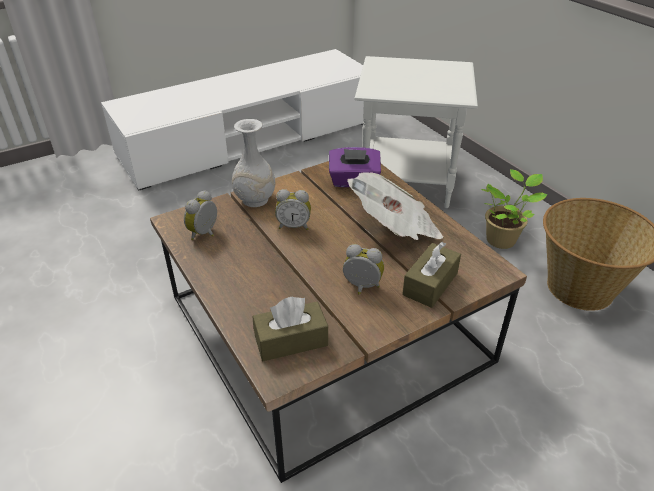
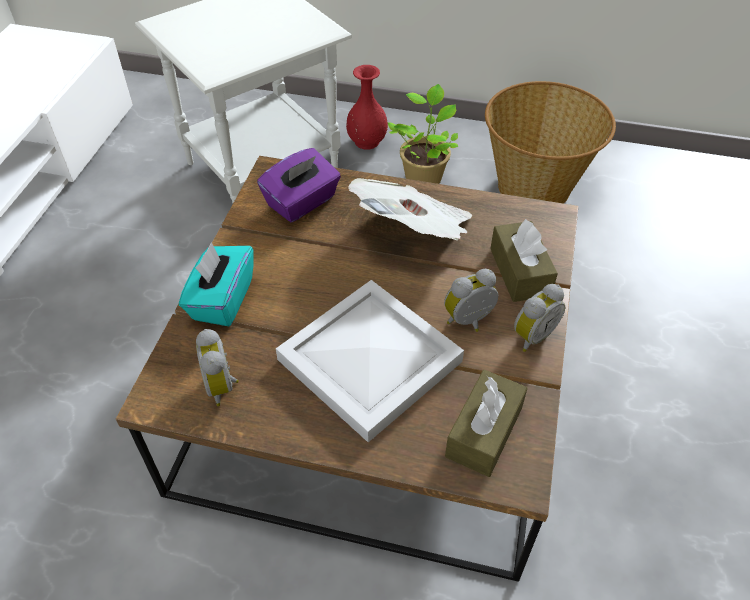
camera: 45 degrees left, 10 degrees up
white vase [232,119,275,207] -> turquoise tissue box [179,242,254,326]
alarm clock [275,189,311,230] -> alarm clock moved to [514,284,565,352]
none -> white tray [276,280,464,442]
none -> red vase [346,65,388,150]

